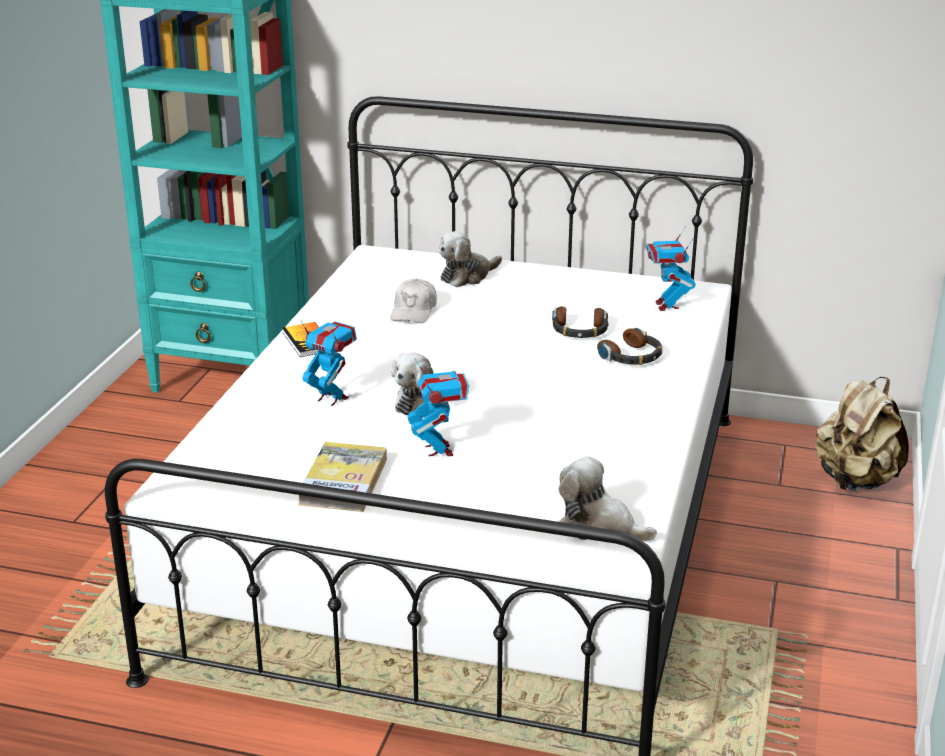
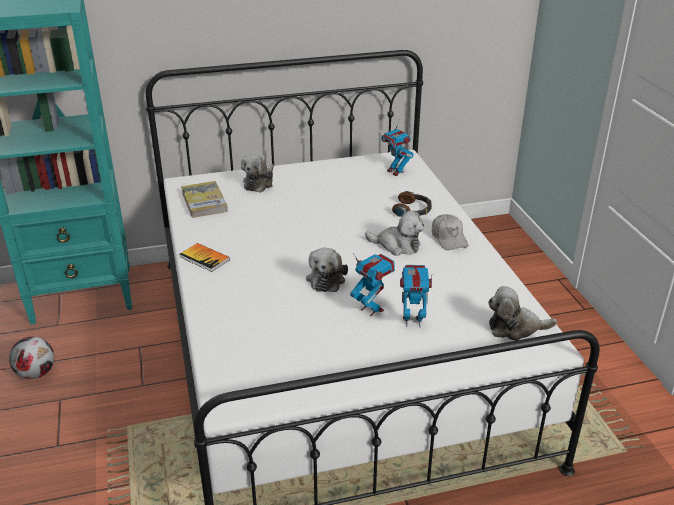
camera: 30 degrees left, 5 degrees up
book [298,442,387,512] -> book moved to [181,181,228,218]
toy robot [301,321,357,406] -> toy robot moved to [400,265,432,328]
white cap [390,279,437,323] -> white cap moved to [432,214,468,250]
headphones [552,306,609,338] -> none
beige backpack [816,377,909,491] -> none
none -> football [9,337,54,379]
none -> plush toy [365,211,424,256]

